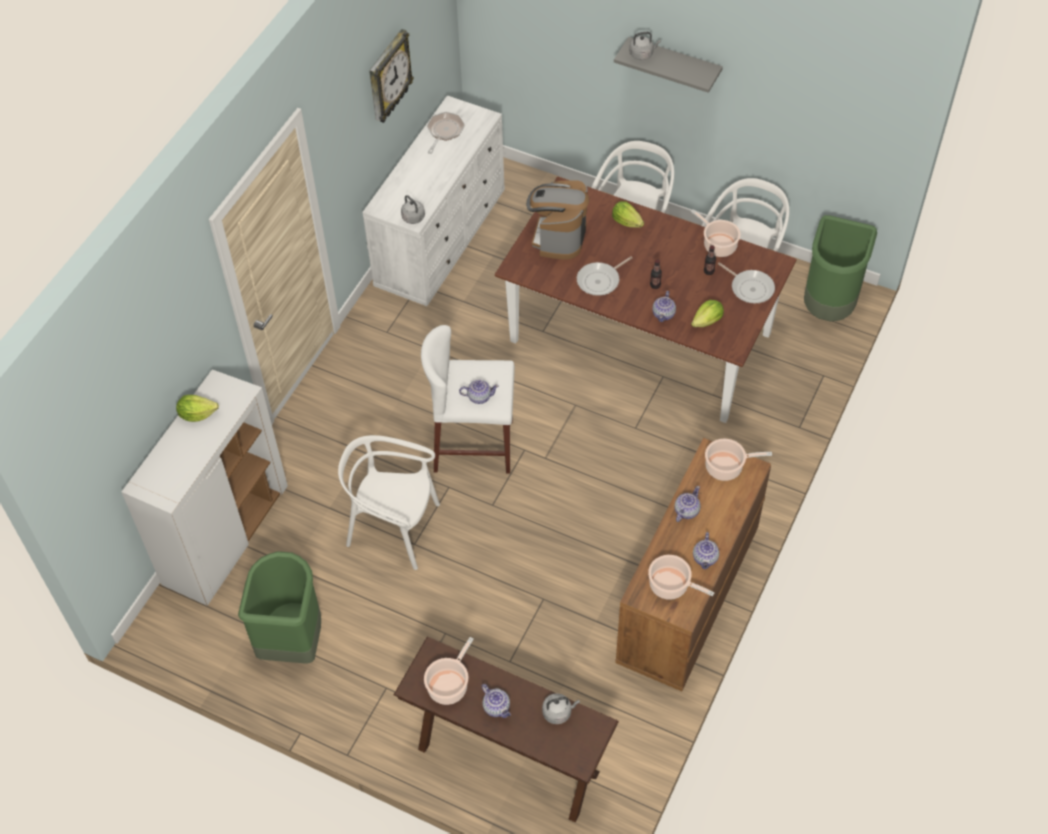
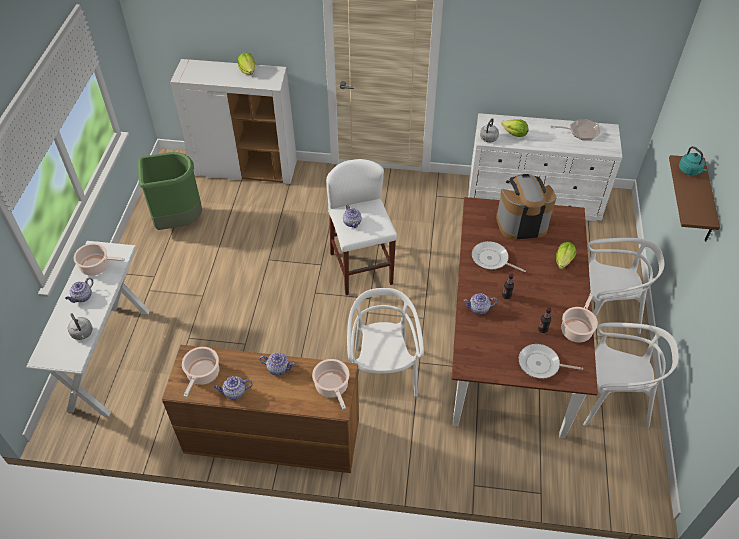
camera: 70 degrees right, 5 degrees down
white chair [338,435,440,570] -> white chair moved to [347,288,424,397]
wall clock [369,29,414,123] -> none
brown console table [394,636,619,823] -> white console table [26,241,150,417]
grey shelf [614,37,723,93] -> brown shelf [669,155,720,241]
grey kettle [629,32,661,60] -> turquoise kettle [679,146,707,176]
lettuce [691,300,724,327] -> lettuce moved to [502,119,529,137]
frying pan [718,262,775,303] -> frying pan turned 75 degrees clockwise [519,344,583,379]
green trash can [804,215,877,321] -> none

